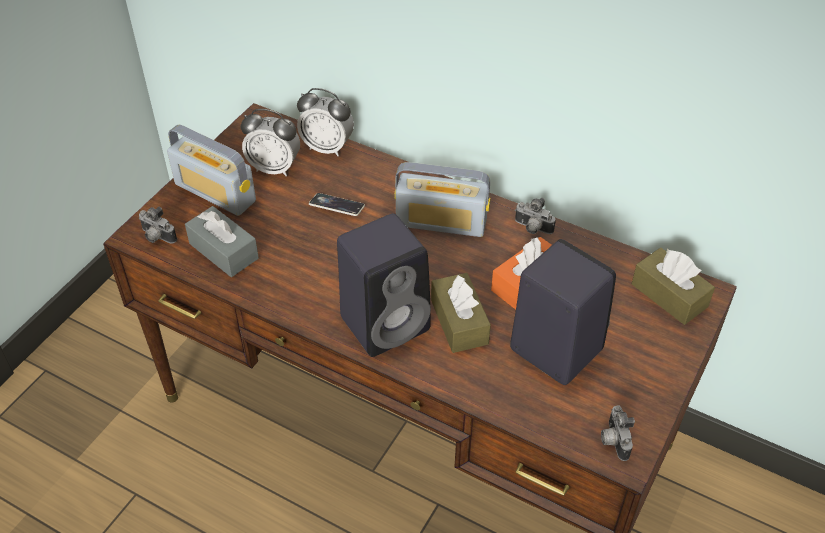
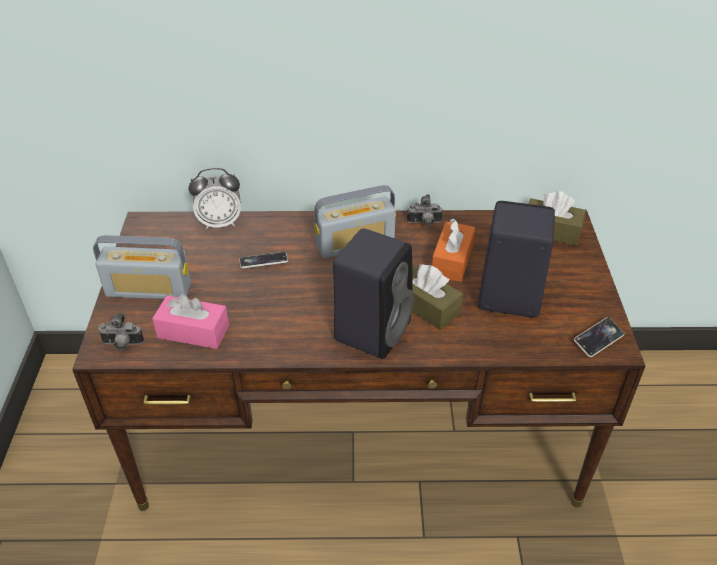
camera: 30 degrees left, 5 degrees down
grey tissue box [185,206,259,277] -> pink tissue box [152,294,229,349]
alarm clock [241,109,300,176] -> none
camera [601,405,635,461] -> phone [574,317,624,357]

